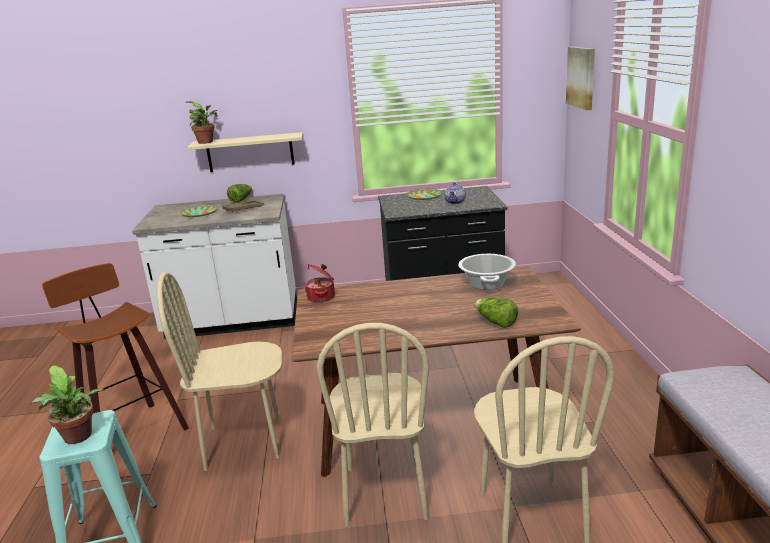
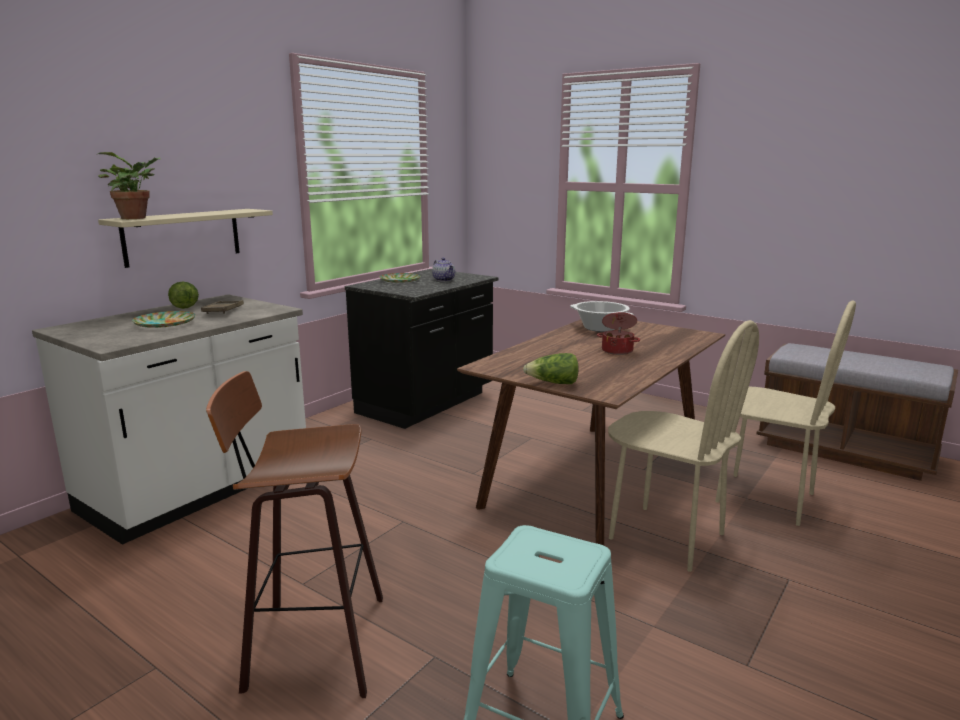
camera: 50 degrees left, 5 degrees down
potted plant [31,365,104,444] -> none
beige chair [157,272,282,471] -> none
cooking pot [304,264,335,302] -> cooking pot moved to [597,312,640,355]
lettuce [474,297,518,328] -> lettuce moved to [523,353,578,384]
picture [566,47,595,110] -> none

